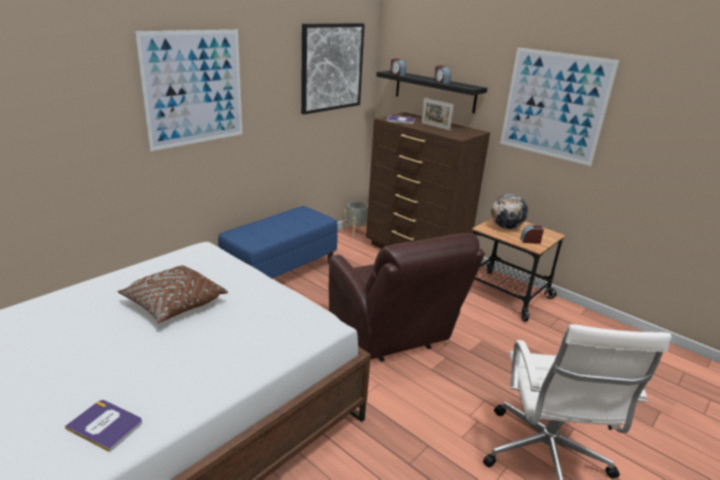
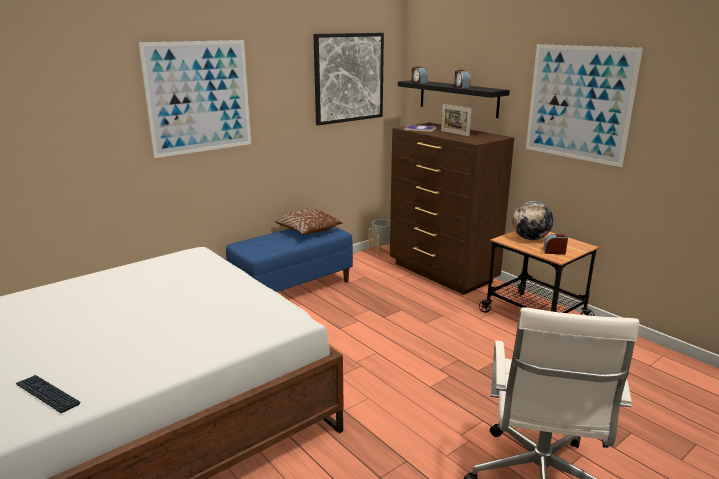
camera: 10 degrees right, 5 degrees down
book [65,400,142,452] -> keyboard [16,375,80,413]
brown pillow [117,265,228,323] -> brown pillow moved to [274,209,343,235]
brown armchair [329,233,485,361] -> none

